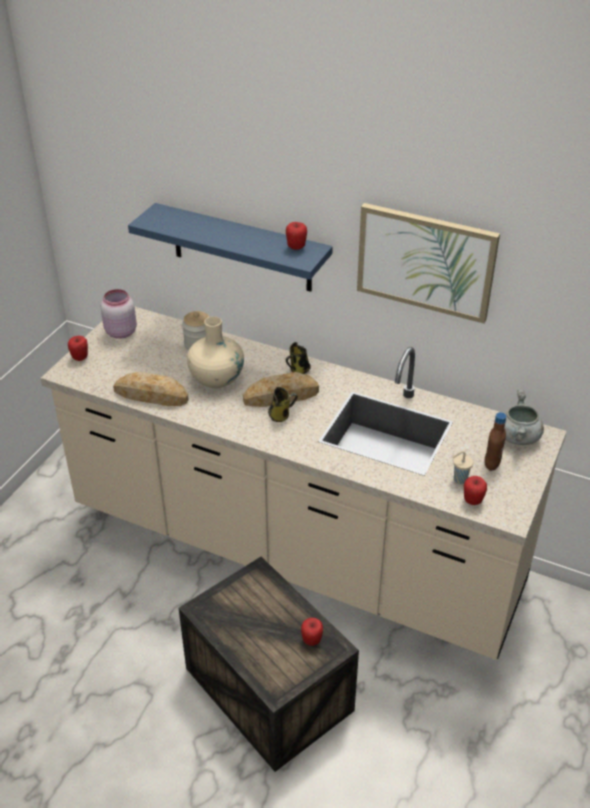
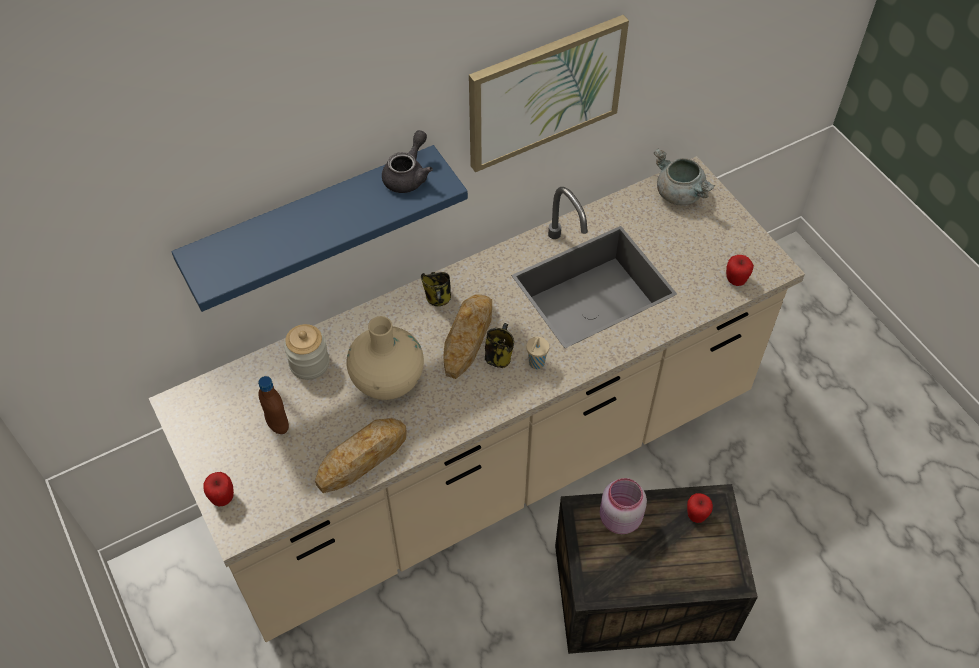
camera: 55 degrees left, 15 degrees up
pink jar [101,289,137,339] -> pink jar moved to [600,478,647,534]
apple [286,222,307,250] -> grey teapot [382,130,433,193]
beige cup [453,451,473,484] -> beige cup moved to [526,337,549,369]
brown bottle [484,412,507,471] -> brown bottle moved to [258,376,289,434]

